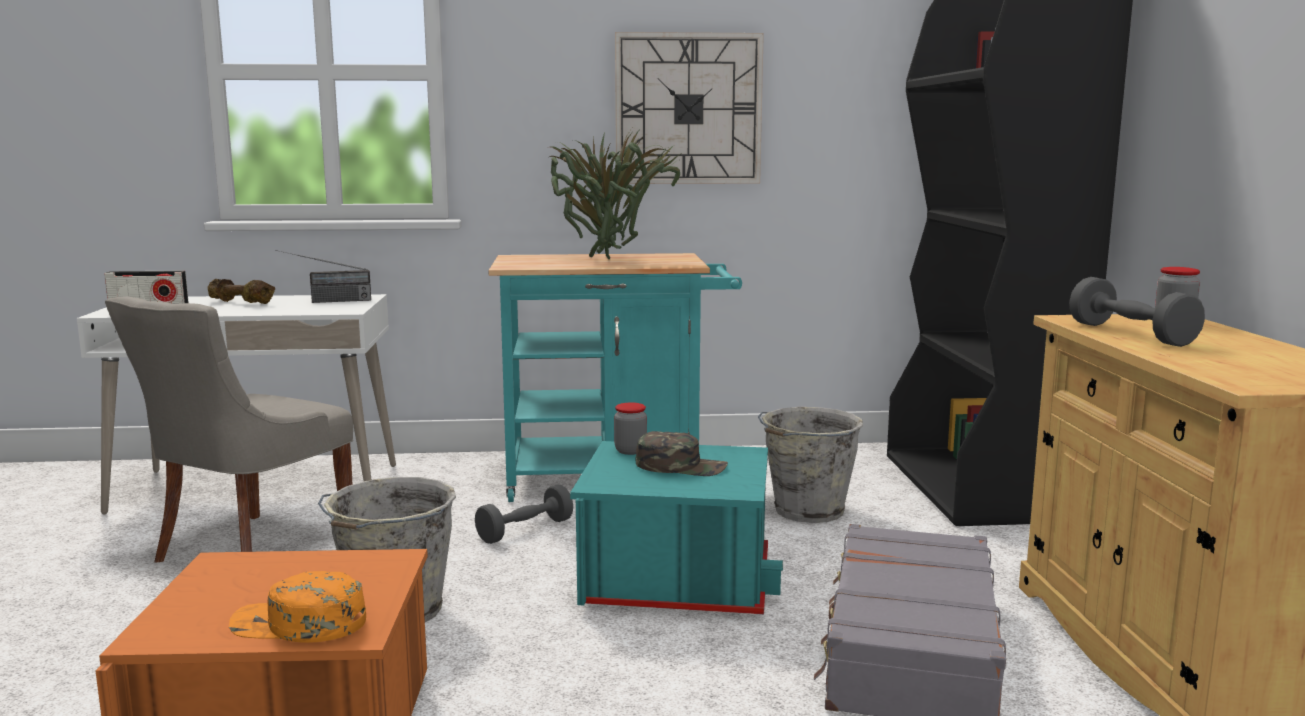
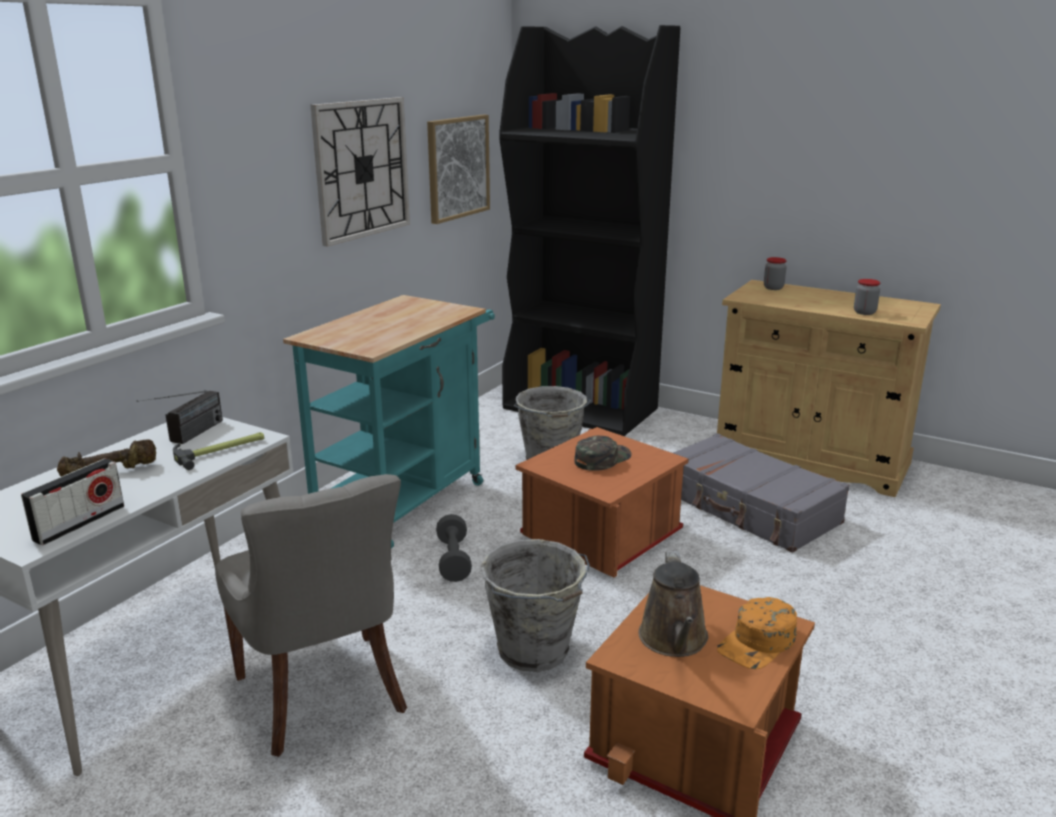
camera: 55 degrees left, 10 degrees up
potted plant [547,128,681,259] -> none
turquoise storage box [570,441,783,614] -> orange storage box [516,427,689,578]
jar [614,402,647,455] -> jar moved to [854,279,881,315]
grey dumbbell [1069,277,1205,347] -> none
none -> hammer [173,432,264,470]
none -> picture [427,115,490,224]
none -> brown watering can [638,551,708,657]

